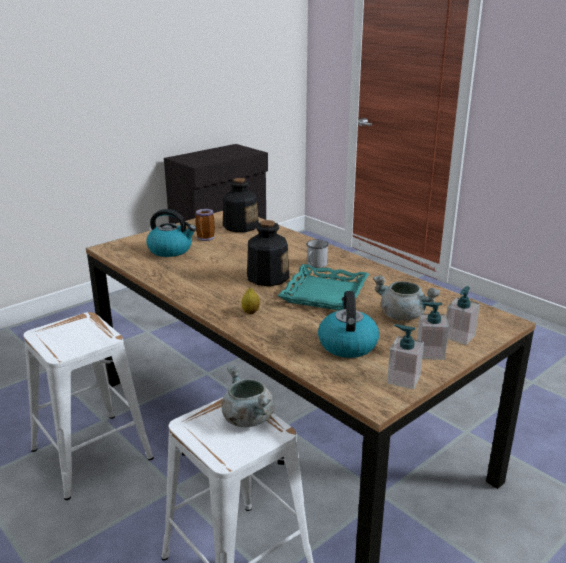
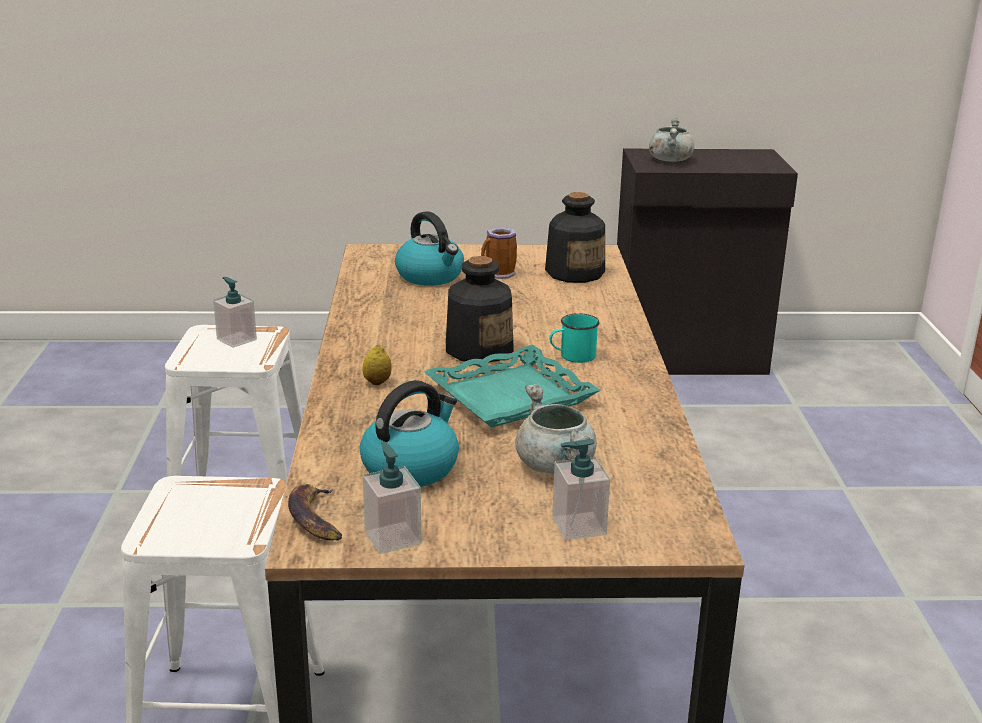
camera: 40 degrees right, 0 degrees up
grey cooking pot [221,366,275,427] -> grey cooking pot moved to [649,118,694,162]
white mug [306,240,329,268] -> turquoise mug [549,313,599,363]
soap dispenser [417,302,449,360] -> soap dispenser moved to [213,277,257,348]
none -> banana [288,484,342,541]

